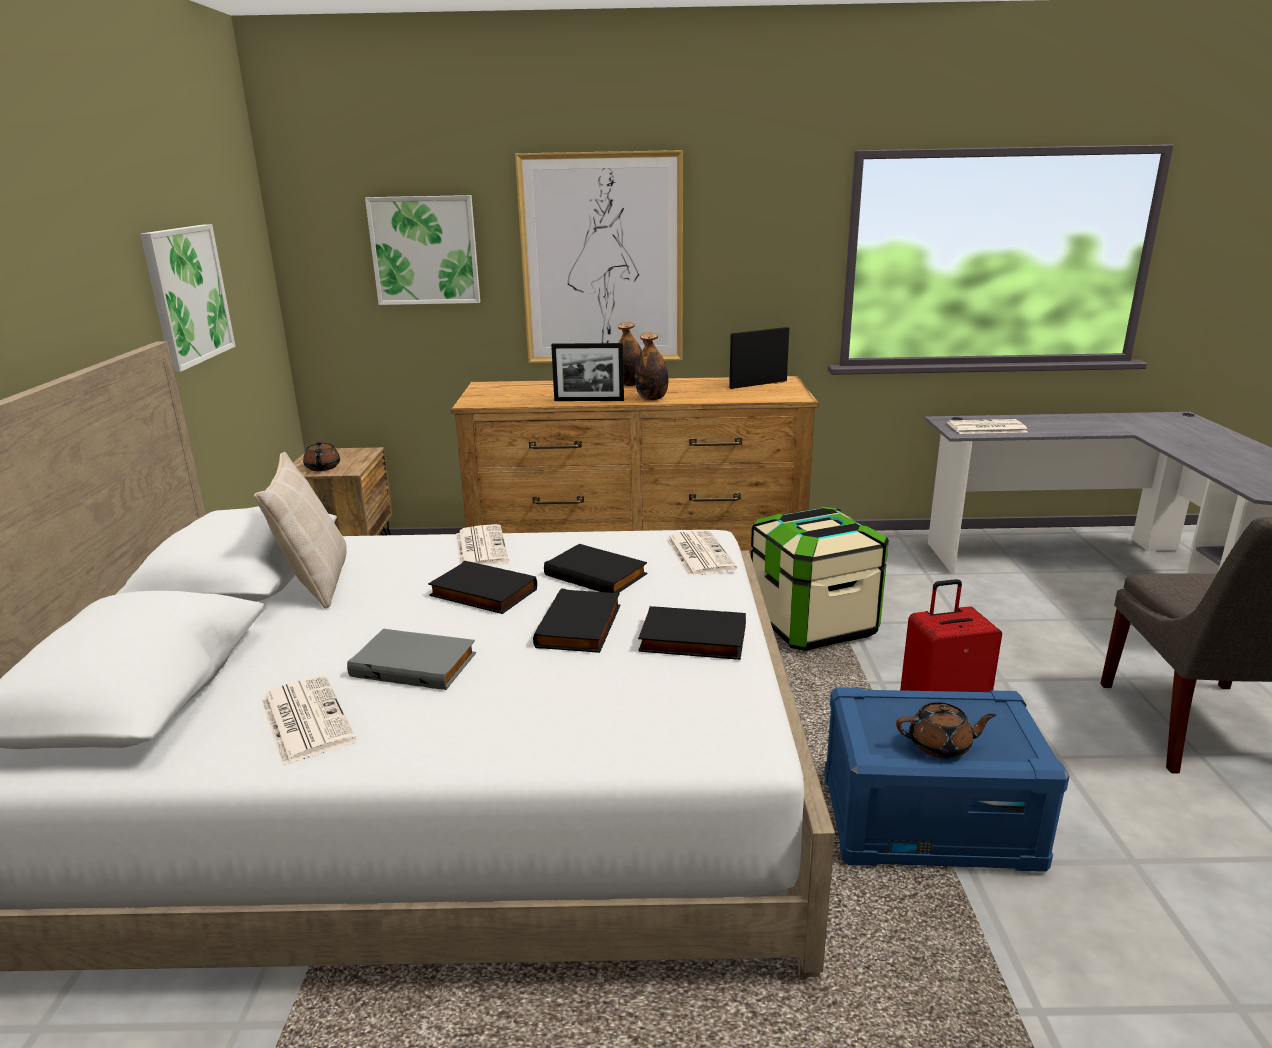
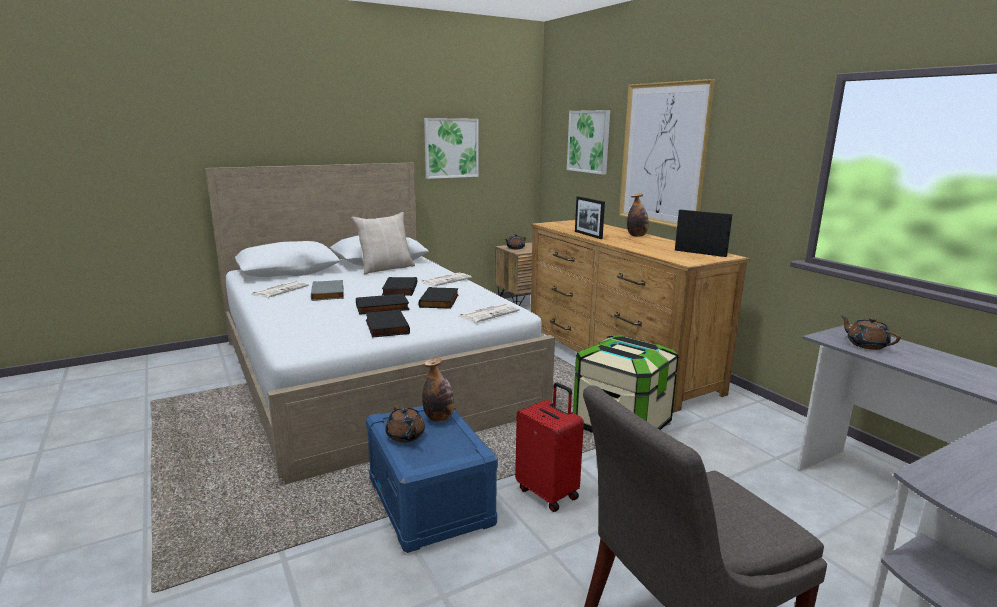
camera: 60 degrees right, 5 degrees down
bottle [635,333,668,400] -> bottle moved to [422,358,455,422]
newspaper [947,419,1028,434] -> brown teapot [840,315,901,350]

